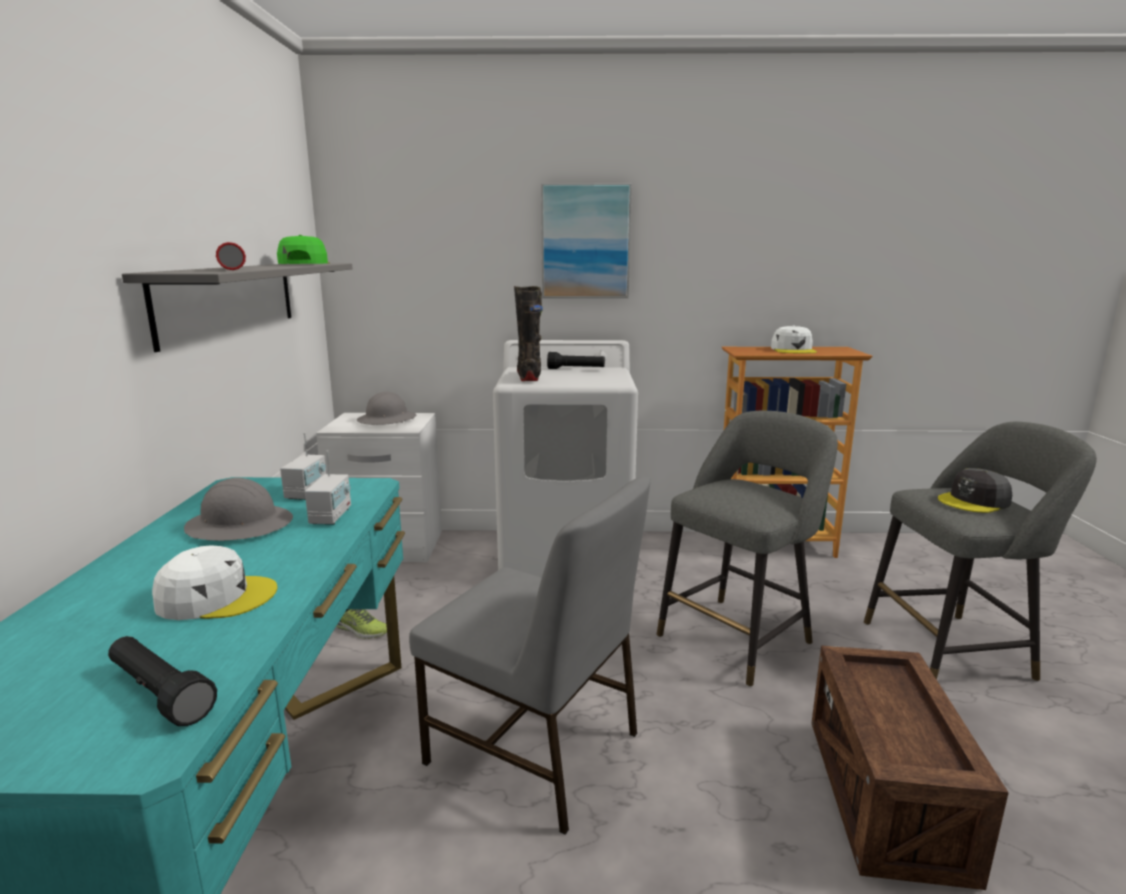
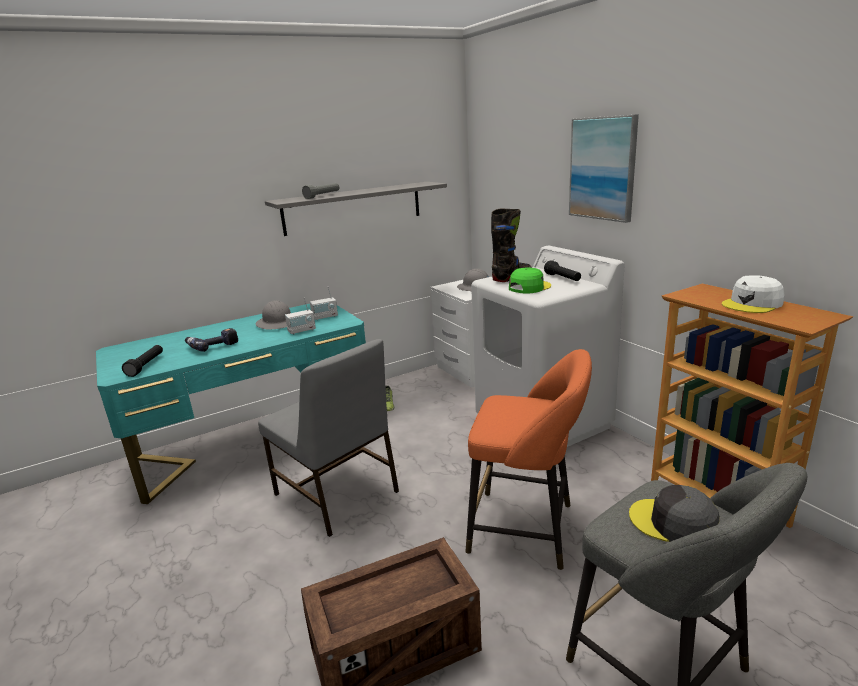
camera: 60 degrees right, 5 degrees up
white cap [152,545,278,620] -> power drill [185,328,238,352]
red flashlight [216,242,246,270] -> grey flashlight [302,183,339,199]
green cap [277,235,330,264] -> green cap moved to [509,267,551,294]
grey chair [409,477,650,835] -> grey chair turned 45 degrees counterclockwise [258,339,399,537]
grey stool [657,411,838,687] -> orange stool [466,349,592,570]

